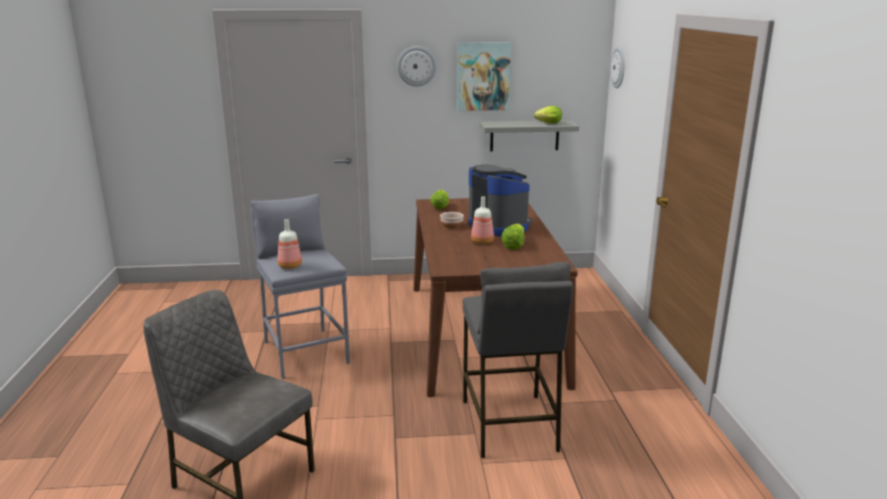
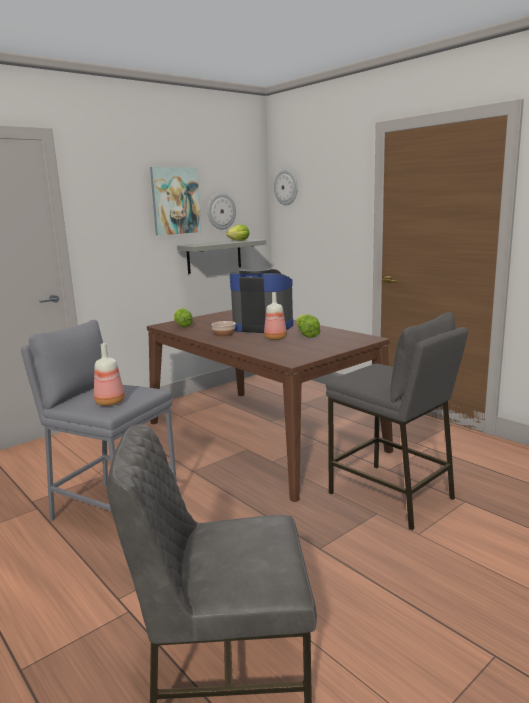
camera: 35 degrees left, 5 degrees down
wall clock [397,46,437,86] -> wall clock moved to [207,193,236,230]

